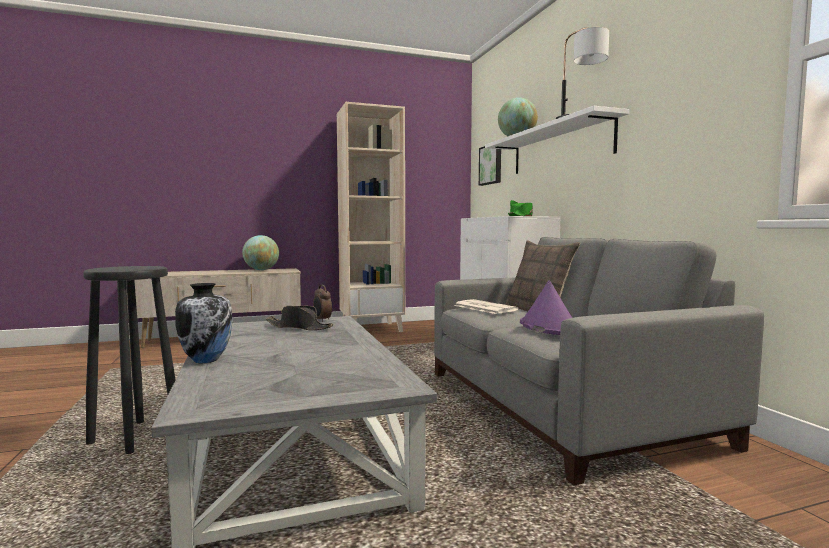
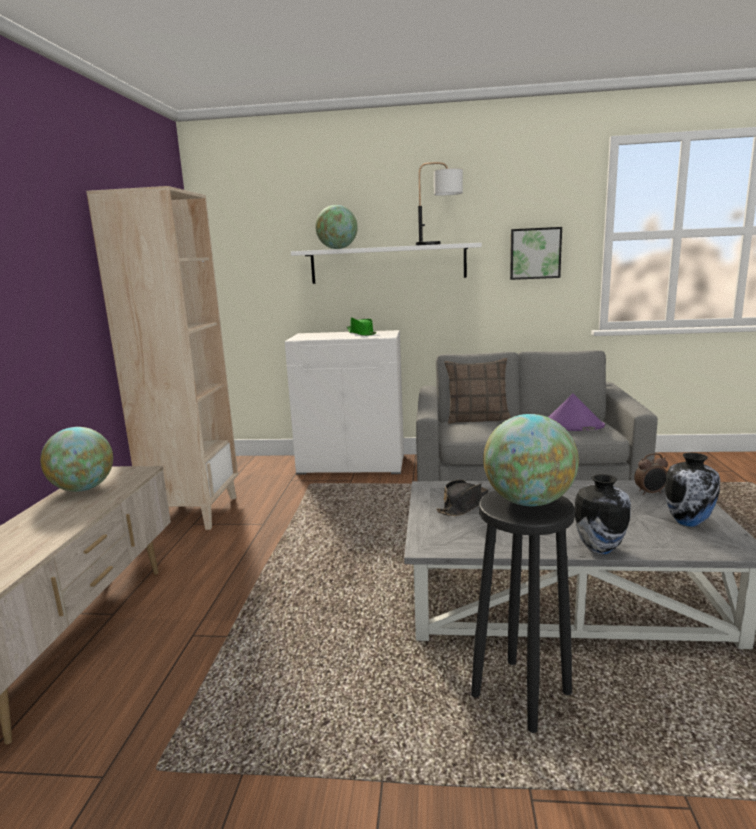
camera: 65 degrees left, 10 degrees up
alarm clock [313,285,332,322] -> alarm clock moved to [634,453,668,495]
newspaper [454,299,519,314] -> none
picture [479,146,501,186] -> picture moved to [510,227,562,280]
none -> globe [483,414,579,506]
none -> vase [665,453,720,527]

